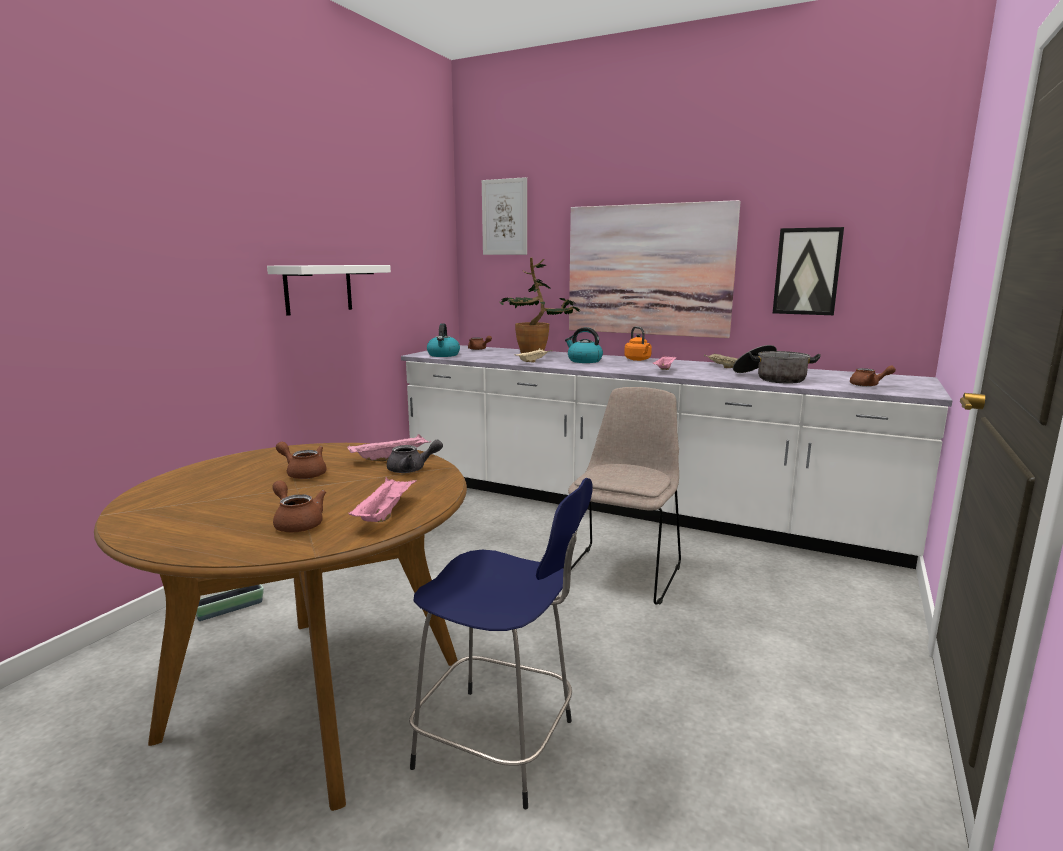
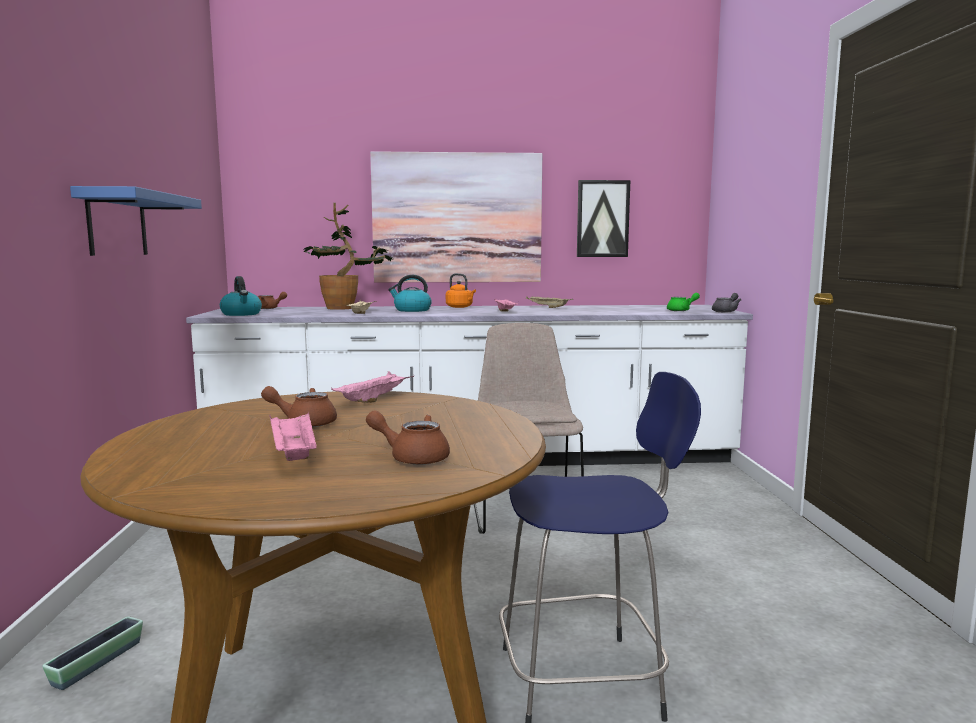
camera: 30 degrees left, 5 degrees down
white shelf [267,265,391,316] -> blue shelf [70,186,202,256]
pink tray [348,477,417,522] -> pink tray moved to [269,412,316,461]
grey teapot [387,440,443,473] -> grey teapot moved to [712,293,741,312]
picture [482,177,527,255] -> none
cooking pot [733,345,821,384] -> none
brown teapot [850,366,896,387] -> green teapot [667,293,700,311]

